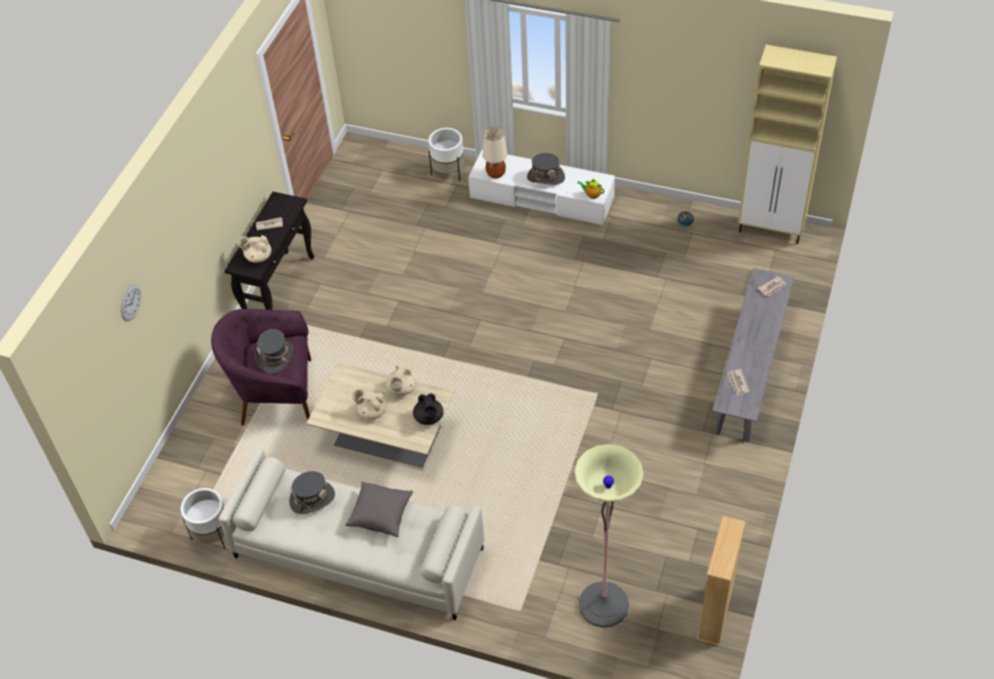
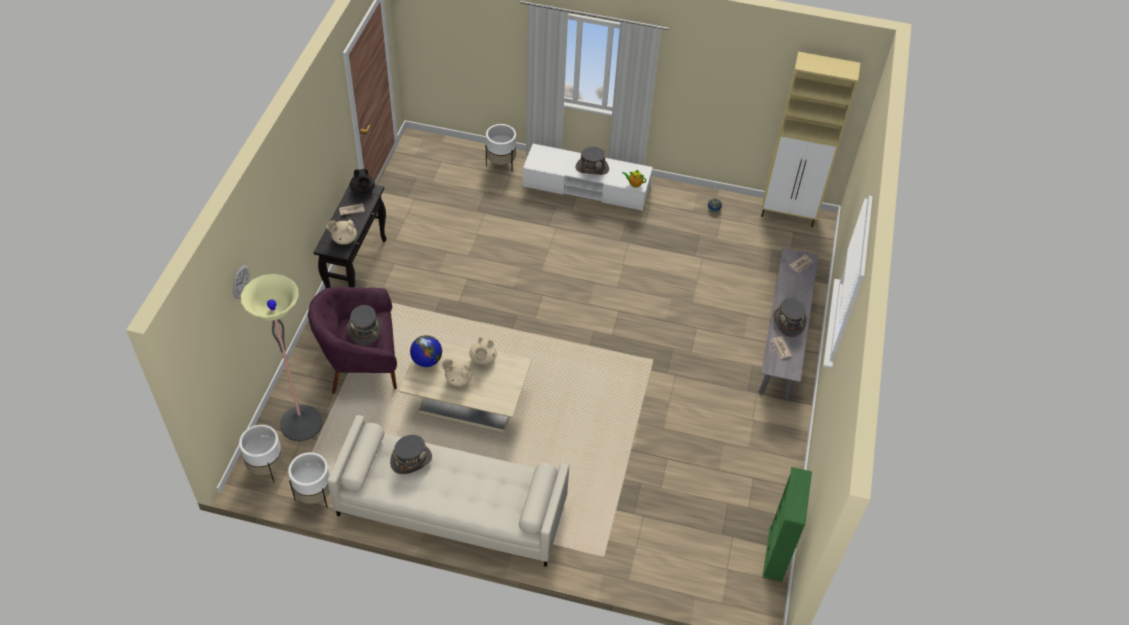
camera: 10 degrees left, 0 degrees up
grey pillow [345,481,413,537] -> none
black teapot [413,394,443,425] -> black teapot moved to [350,169,375,194]
beige table lamp [483,127,507,178] -> none
floor lamp [574,444,643,628] -> floor lamp moved to [241,274,323,442]
beige bookcase [697,516,745,646] -> green bookcase [762,467,812,582]
none -> white planter [239,425,283,482]
none -> globe [410,335,442,367]
none -> grey hat [773,298,807,337]

